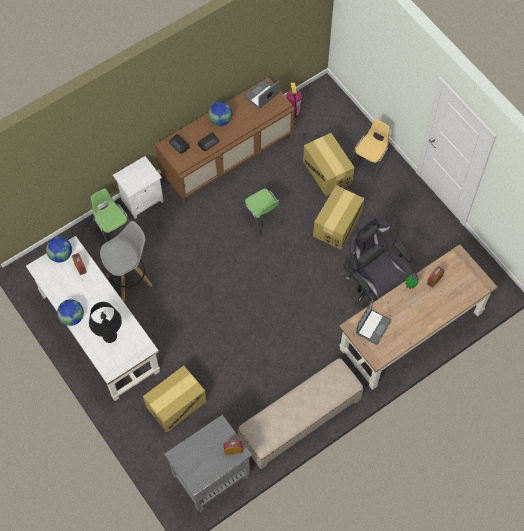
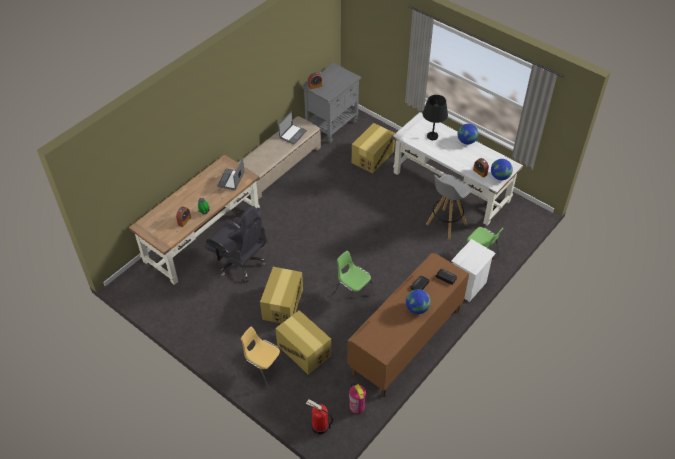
camera: 165 degrees right, 15 degrees down
laptop [245,80,280,109] -> laptop moved to [278,111,307,144]
yellow chair [351,119,390,182] -> yellow chair turned 105 degrees clockwise [241,327,286,389]
none -> fire extinguisher [305,399,333,434]

